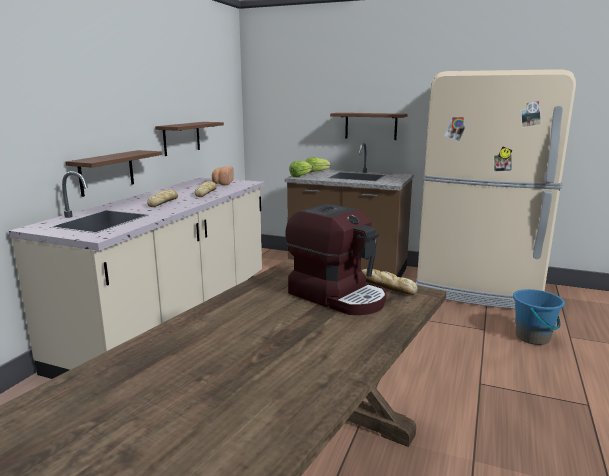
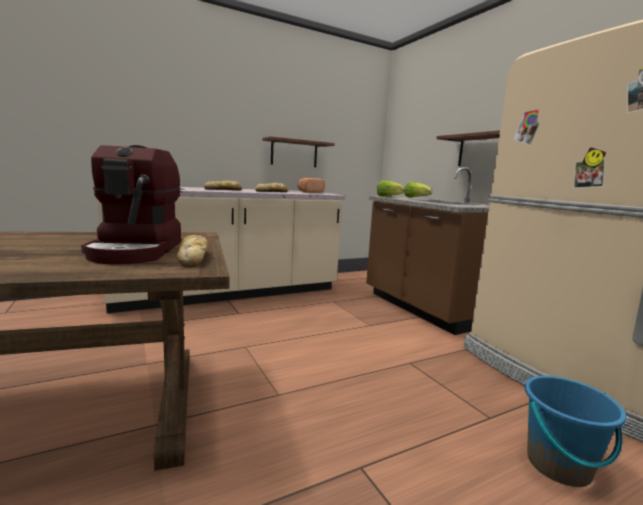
camera: 40 degrees right, 5 degrees down
shelf [65,150,162,197] -> none

